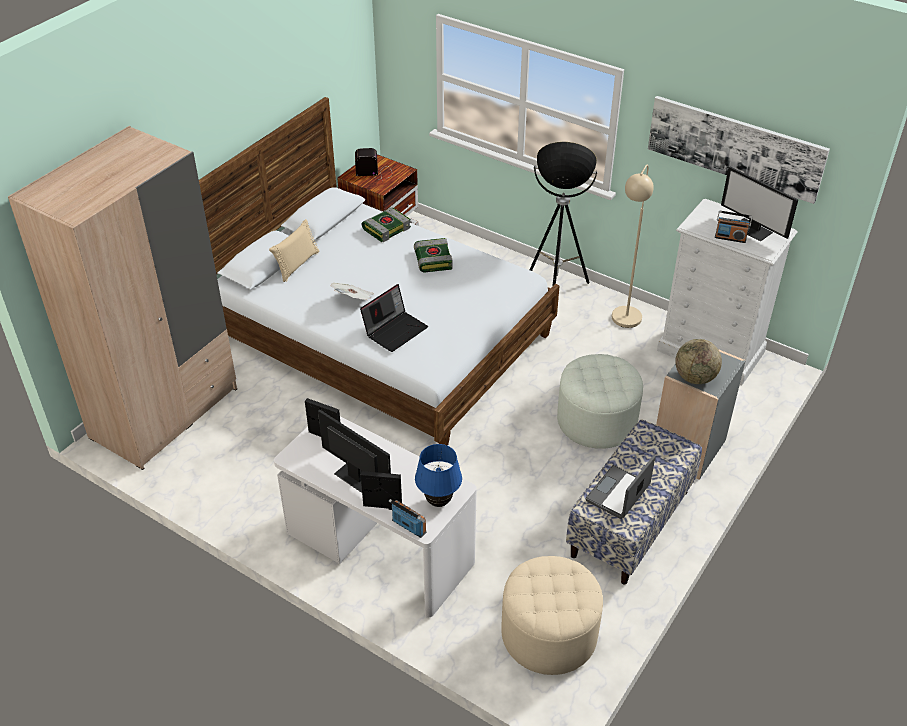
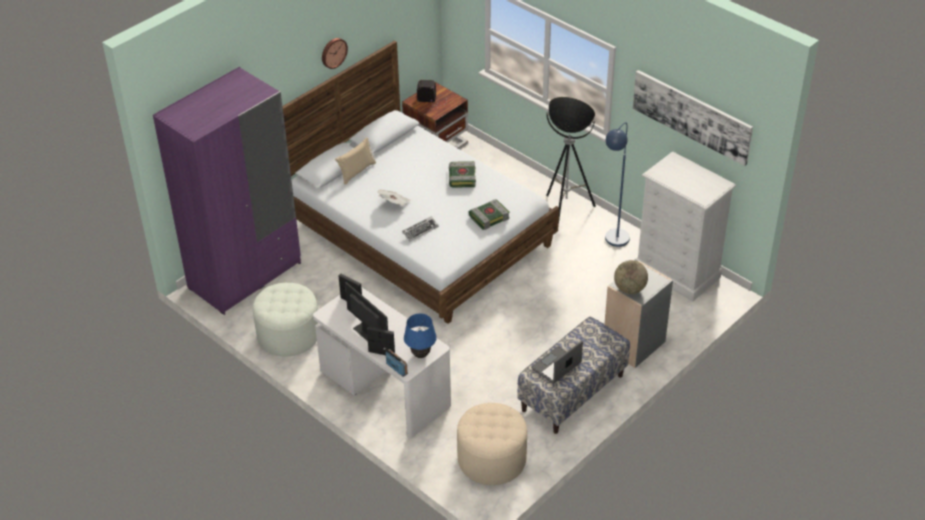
camera: 10 degrees right, 0 degrees up
beige wardrobe [8,126,237,470] -> purple wardrobe [153,67,301,315]
laptop [360,284,428,352] -> keyboard [402,216,439,241]
book [362,207,411,242] -> book moved to [469,199,510,230]
white ottoman [557,354,643,449] -> white ottoman moved to [253,283,318,356]
beige floor lamp [612,165,654,328] -> blue floor lamp [605,122,630,247]
radio [715,211,752,243] -> none
monitor [721,167,798,241] -> none
none -> wall clock [322,38,348,69]

